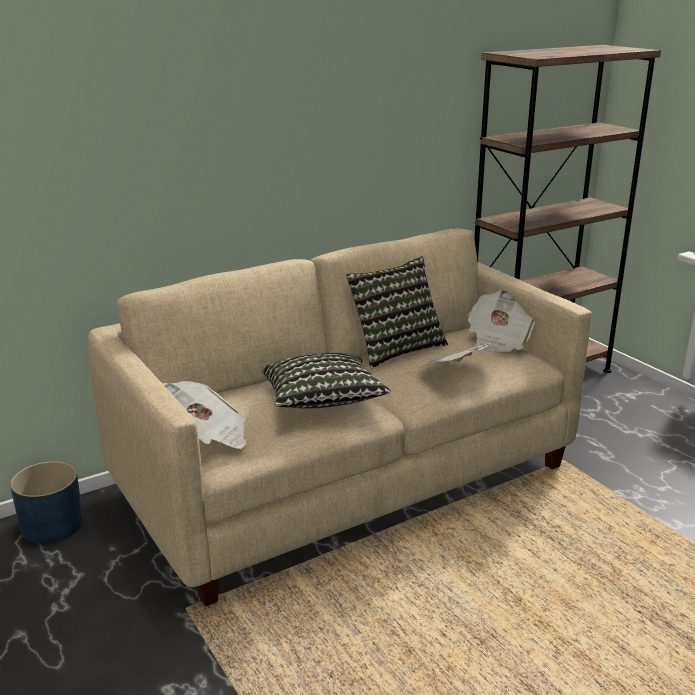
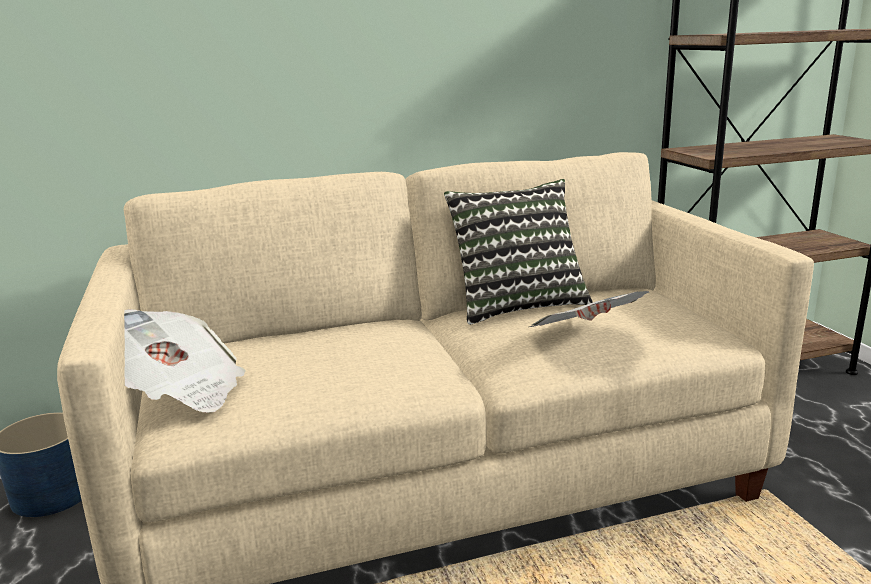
camera: 15 degrees right, 5 degrees down
pillow [262,353,391,408] -> none
newspaper [467,289,535,353] -> none

